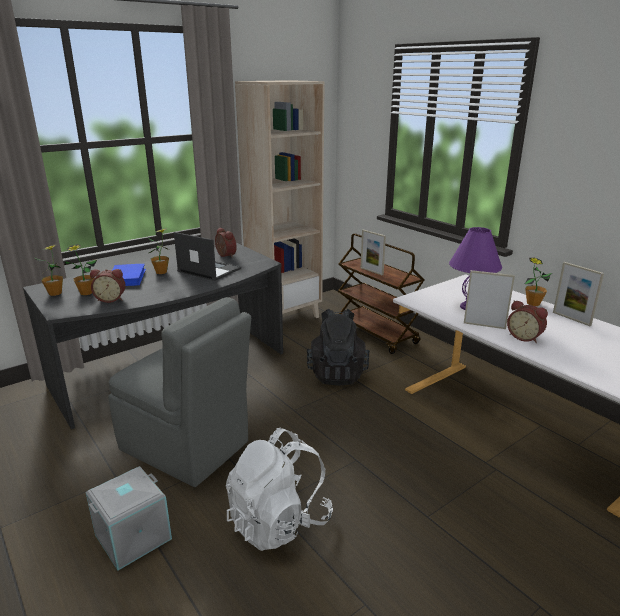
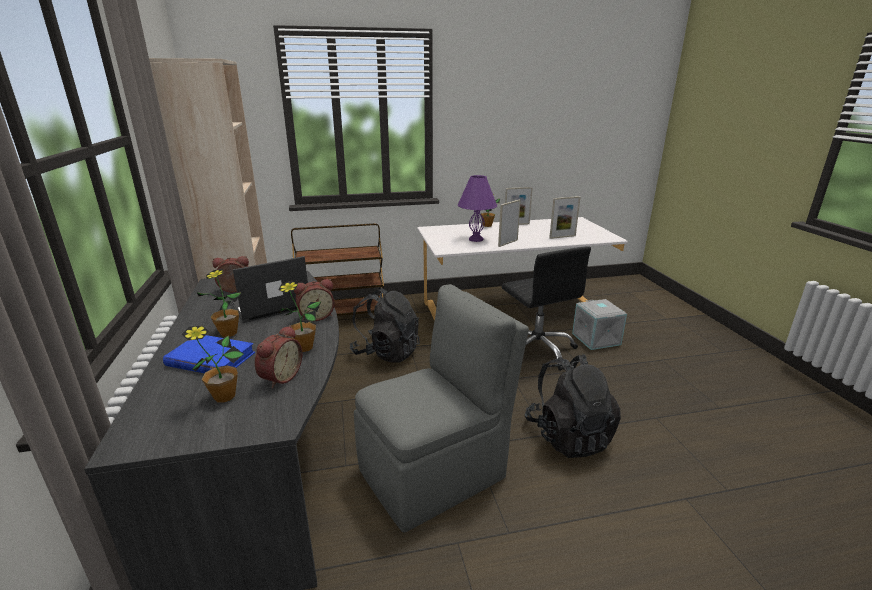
camera: 65 degrees left, 0 degrees up
potted plant [33,245,63,296] -> potted plant moved to [278,281,321,352]
grey storage box [85,466,172,570] -> grey storage box moved to [572,299,627,350]
white backpack [226,428,333,551] -> black backpack [525,354,621,458]
picture frame [361,230,386,275] -> picture frame moved to [549,196,581,239]
alarm clock [507,300,548,343] -> alarm clock moved to [294,279,335,321]
none -> black office chair [502,246,591,371]

